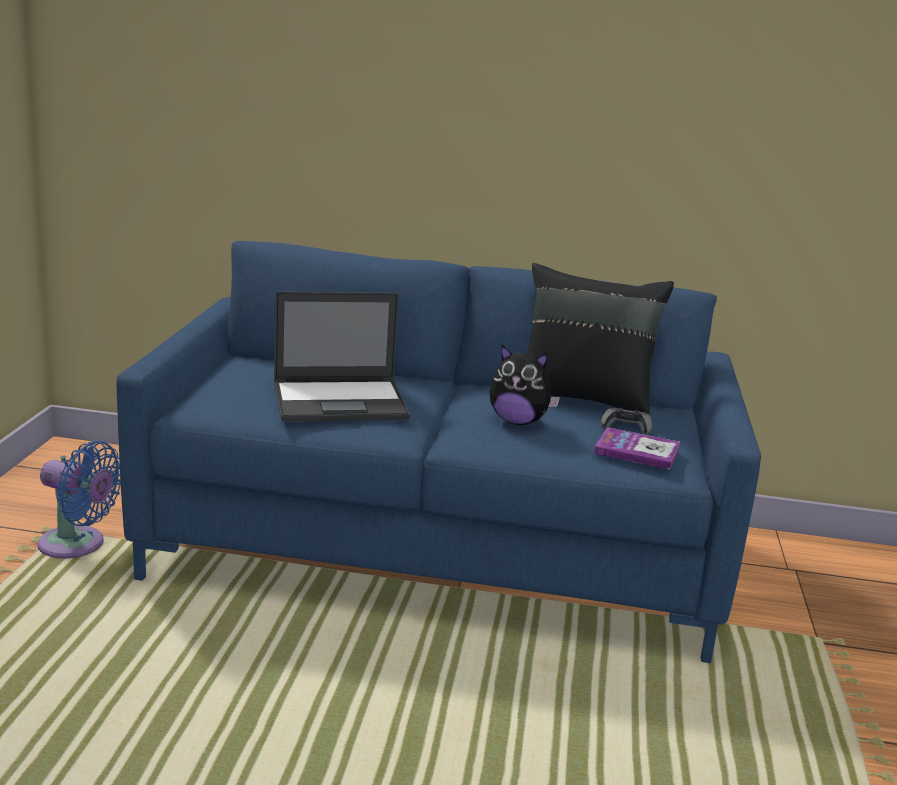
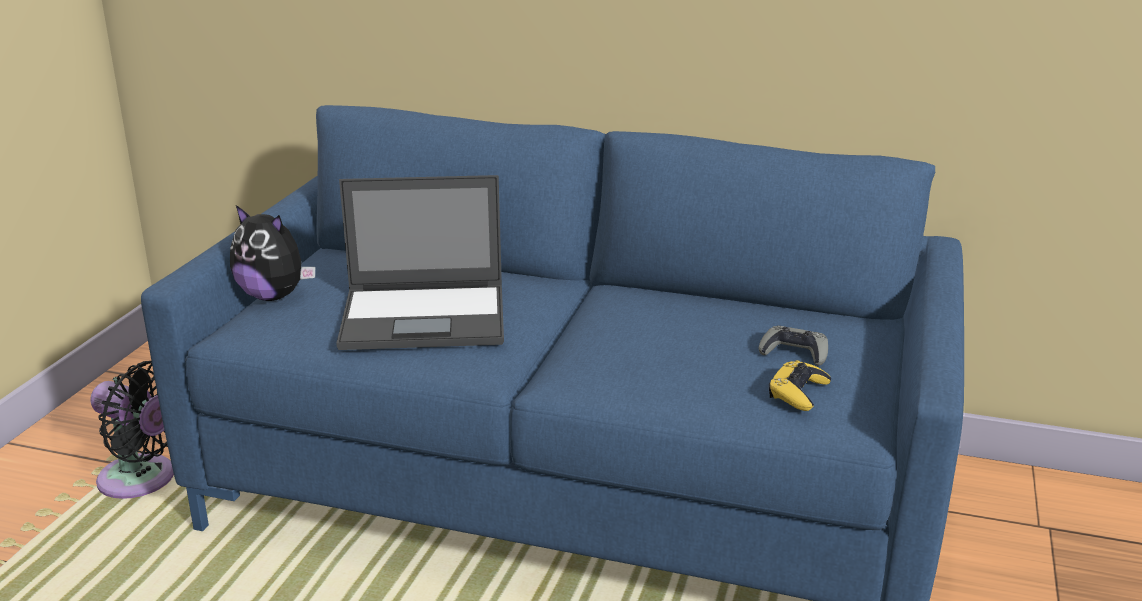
camera: 10 degrees right, 5 degrees up
blue fan [38,441,121,558] -> black fan [90,361,174,499]
plush toy [489,345,560,425] -> plush toy moved to [230,205,315,301]
black pillow [527,263,674,415] -> none
book [594,427,680,469] -> yellow game controller [769,360,831,411]

